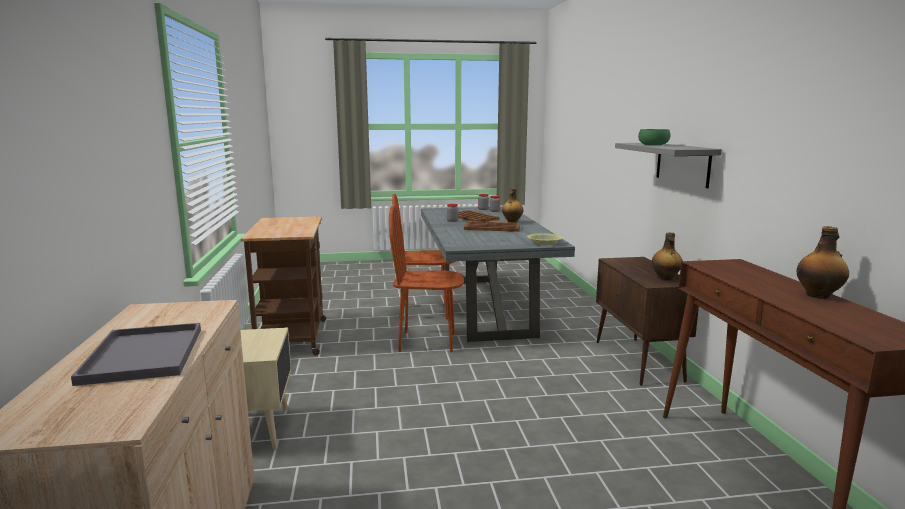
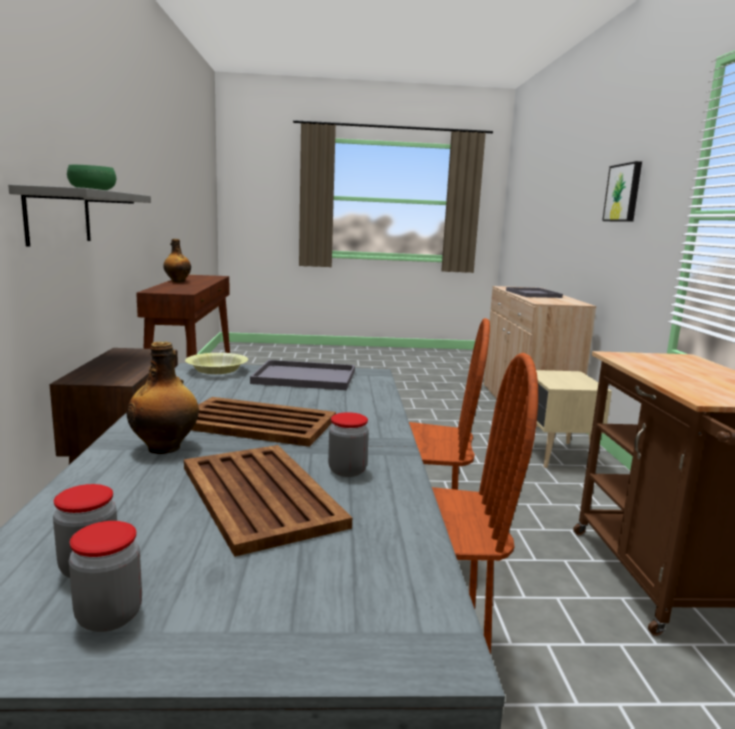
camera: 175 degrees left, 0 degrees up
bottle [651,232,683,281] -> none
none -> grey tray [250,360,355,390]
none -> picture [602,161,642,222]

